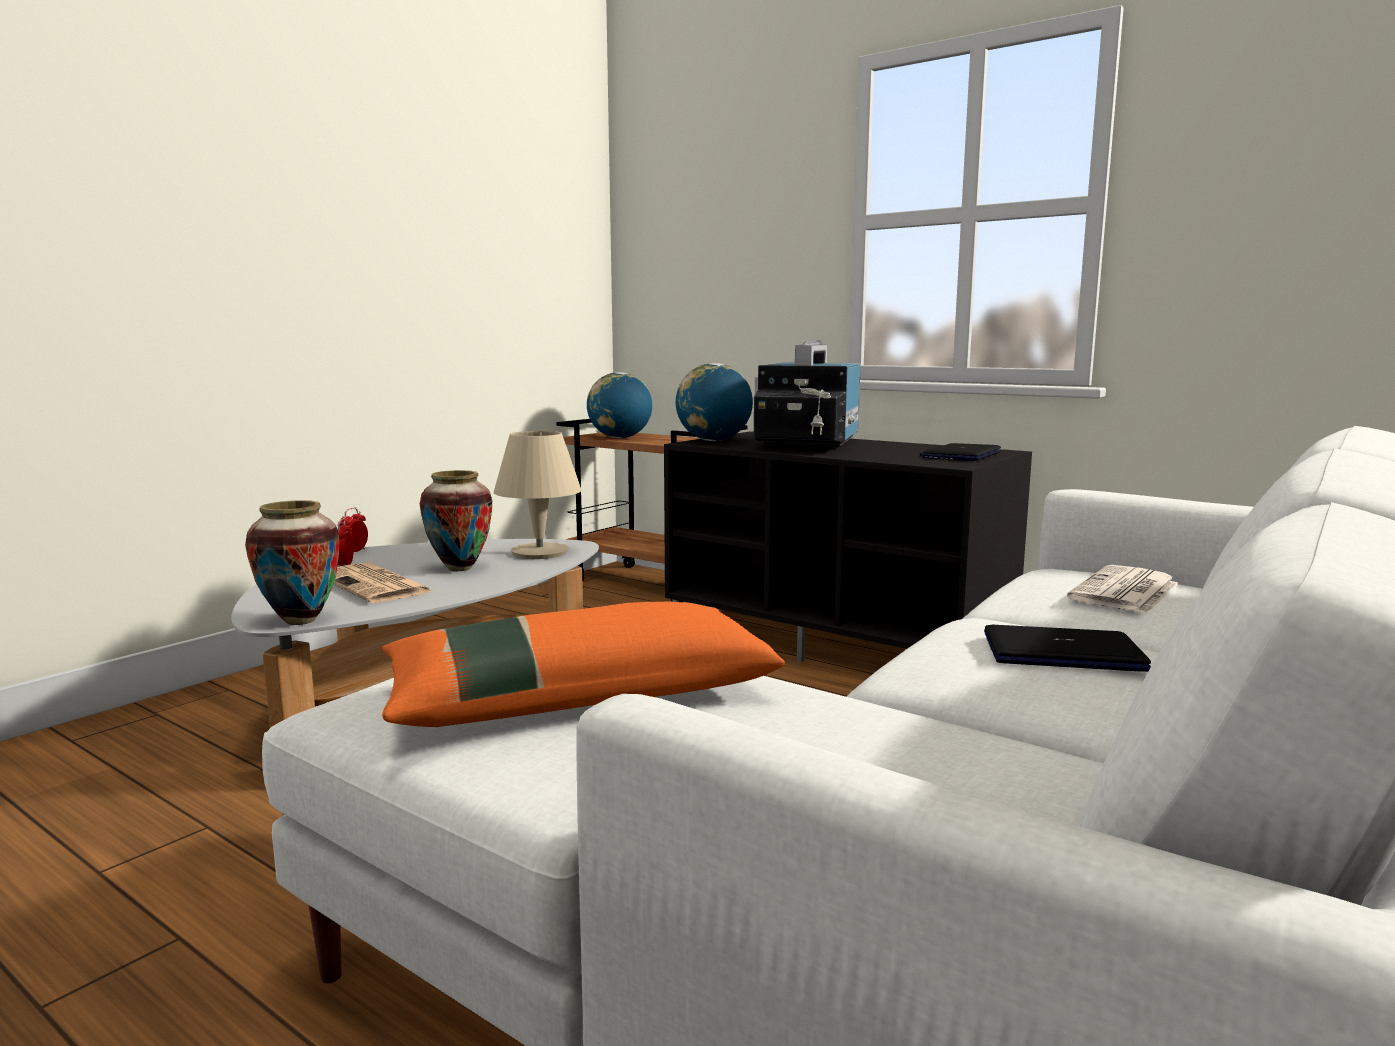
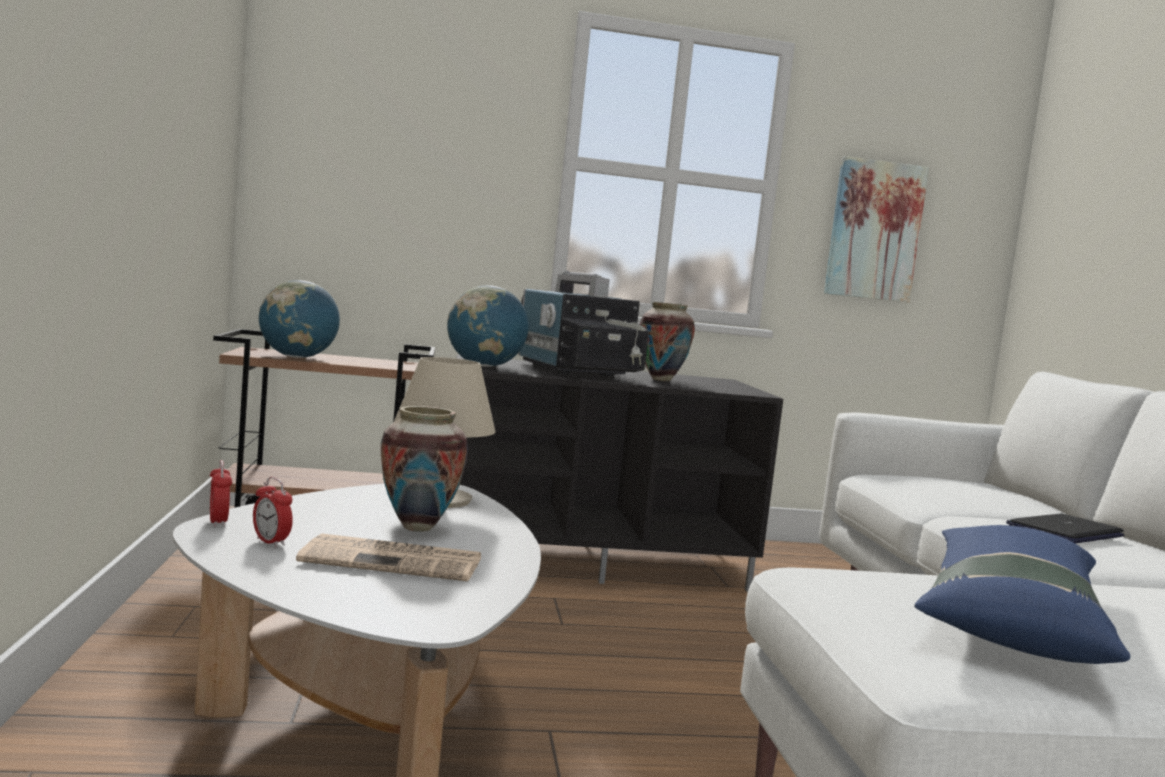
camera: 45 degrees left, 5 degrees down
vase [245,500,339,625] -> vase moved to [640,302,695,381]
orange pillow [382,602,785,727] -> blue pillow [914,525,1130,664]
laptop [920,443,1002,461] -> none
newspaper [1067,565,1178,614] -> none
none -> picture [824,156,929,303]

